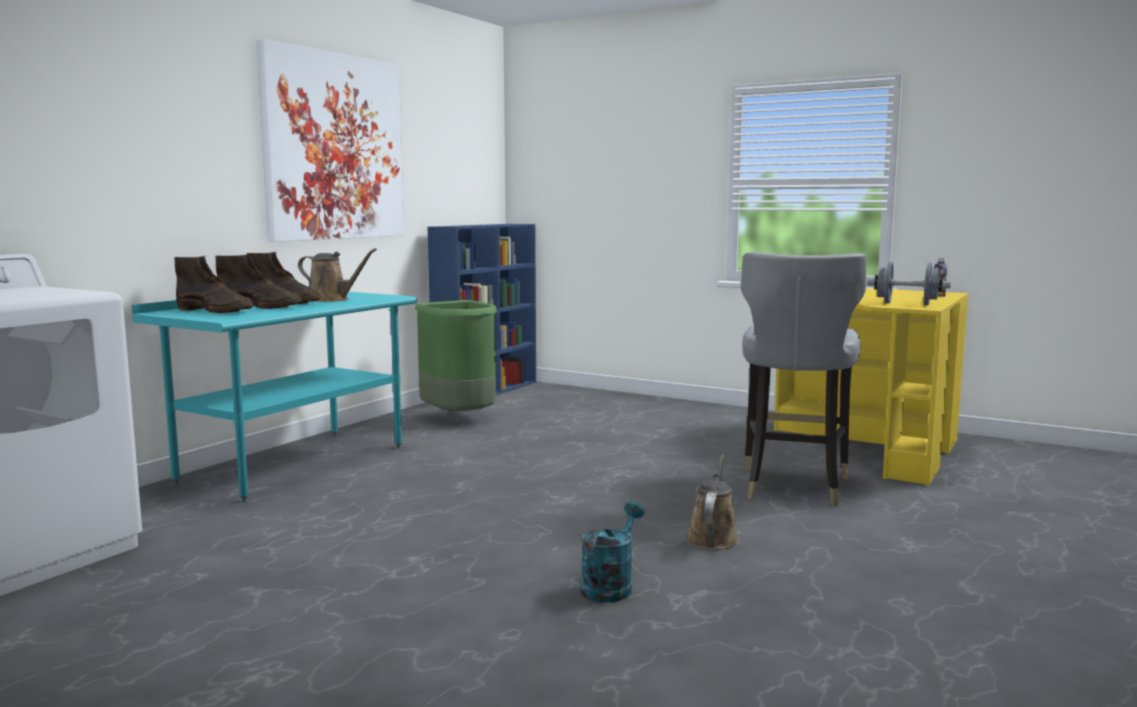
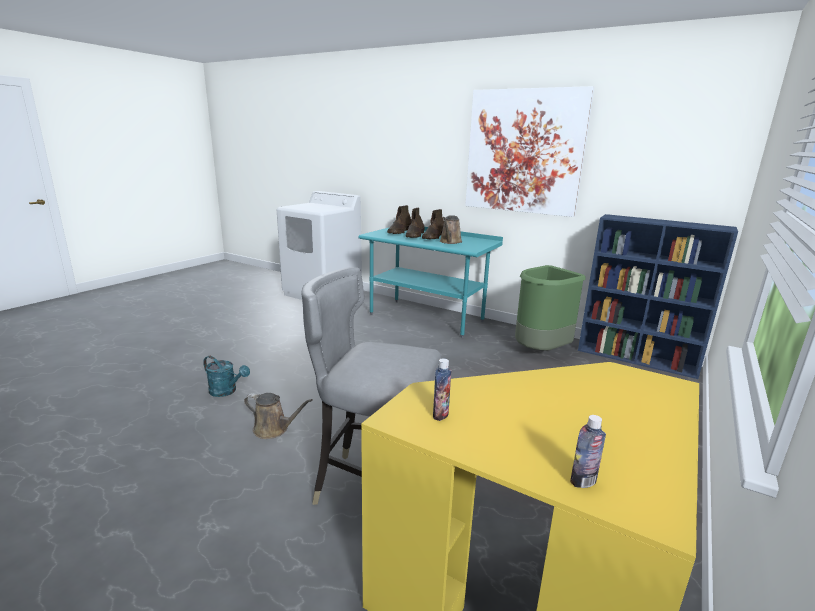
camera: 90 degrees right, 10 degrees up
grey dumbbell [867,262,951,305] -> bottle [433,358,452,421]

